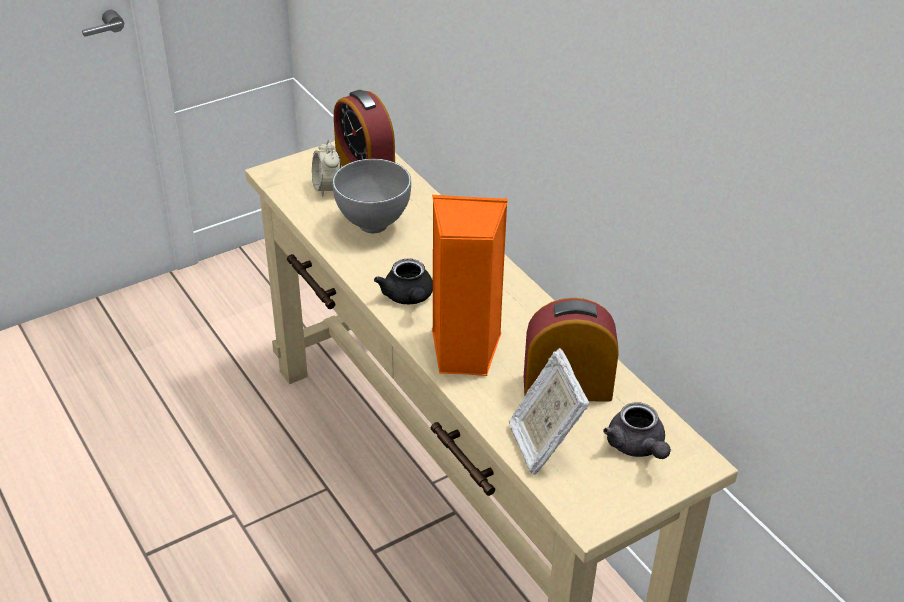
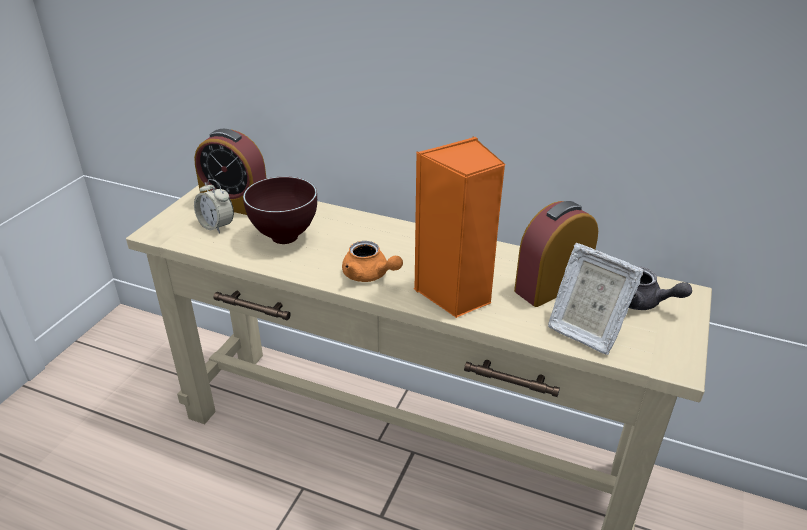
camera: 35 degrees left, 5 degrees down
grey bowl [332,159,411,233] -> brown bowl [243,176,317,244]
black teapot [374,259,433,304] -> orange teapot [342,241,403,282]

